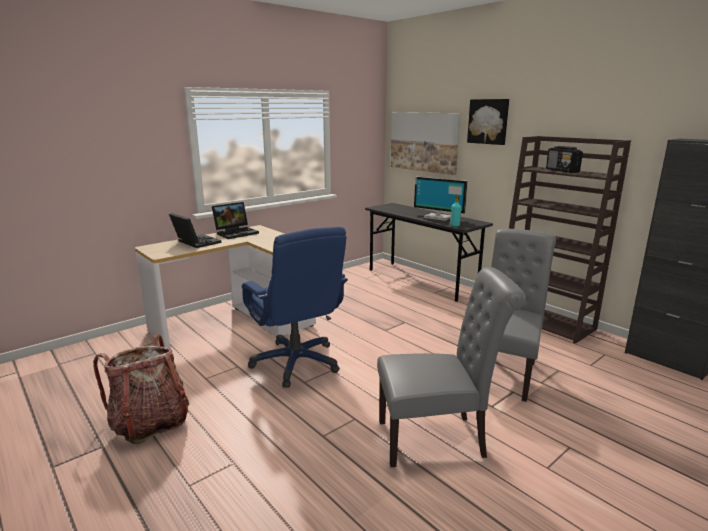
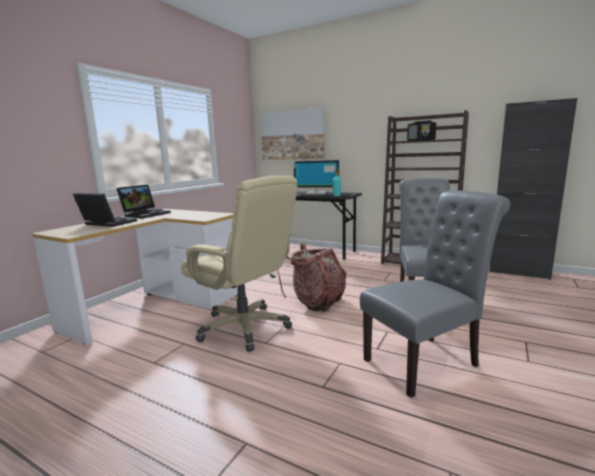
camera: 20 degrees left, 5 degrees down
backpack [93,334,189,444] -> backpack moved to [277,243,347,312]
blue office chair [242,227,348,388] -> beige office chair [181,176,298,352]
picture [467,99,509,145] -> none

